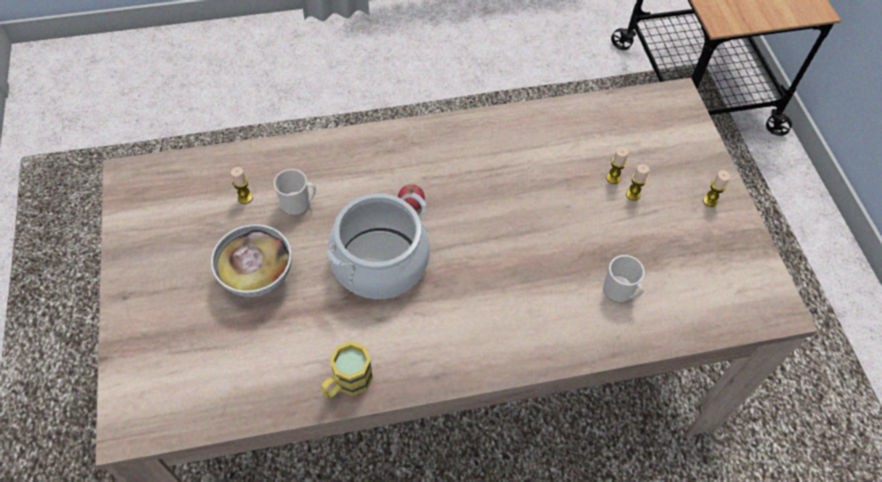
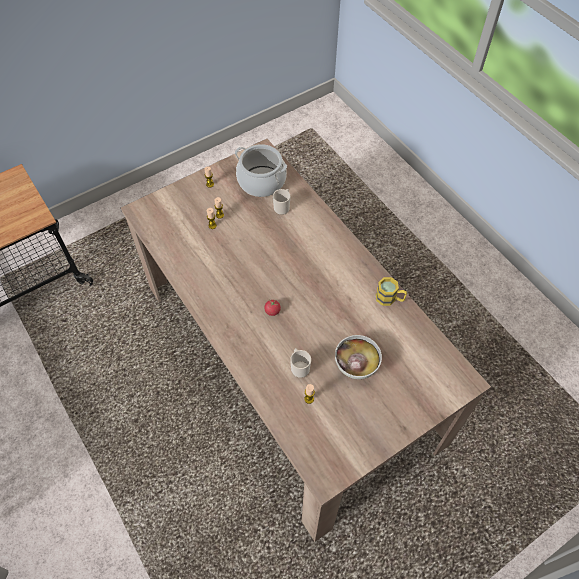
camera: 110 degrees left, 0 degrees up
cooking pot [326,193,430,299] -> cooking pot moved to [235,144,287,197]

